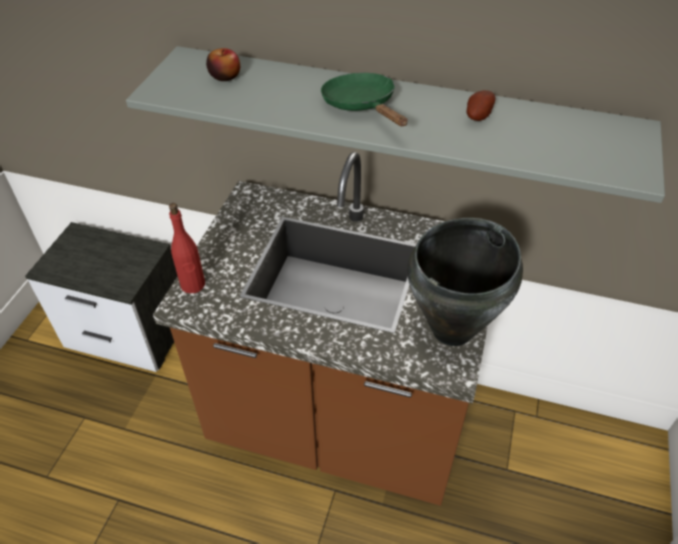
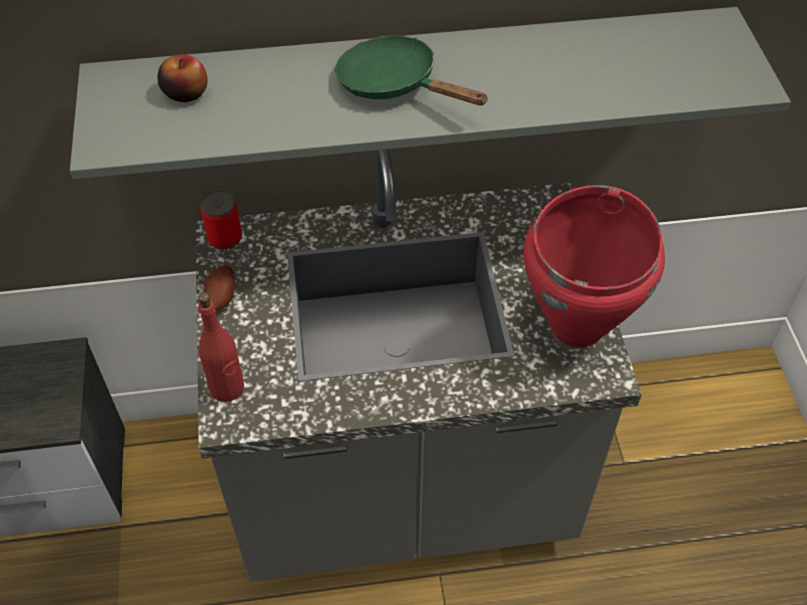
camera: 25 degrees left, 5 degrees up
brown counter [153,152,488,506] -> grey counter [195,149,642,581]
black cooking pot [407,218,523,346] -> red cooking pot [523,185,665,348]
potato [467,90,495,121] -> potato moved to [204,265,235,310]
none -> can [200,190,242,250]

